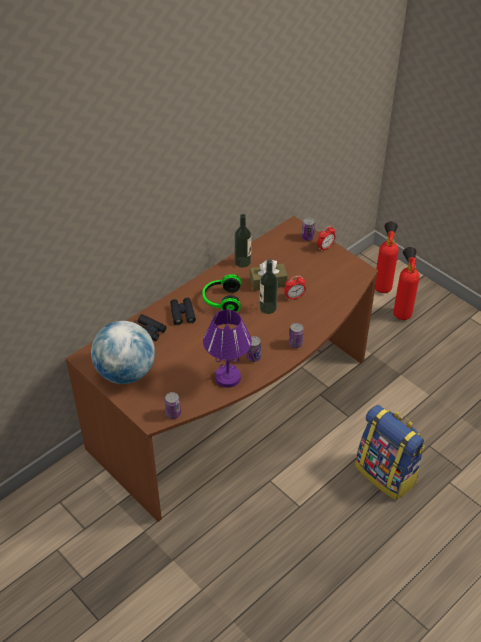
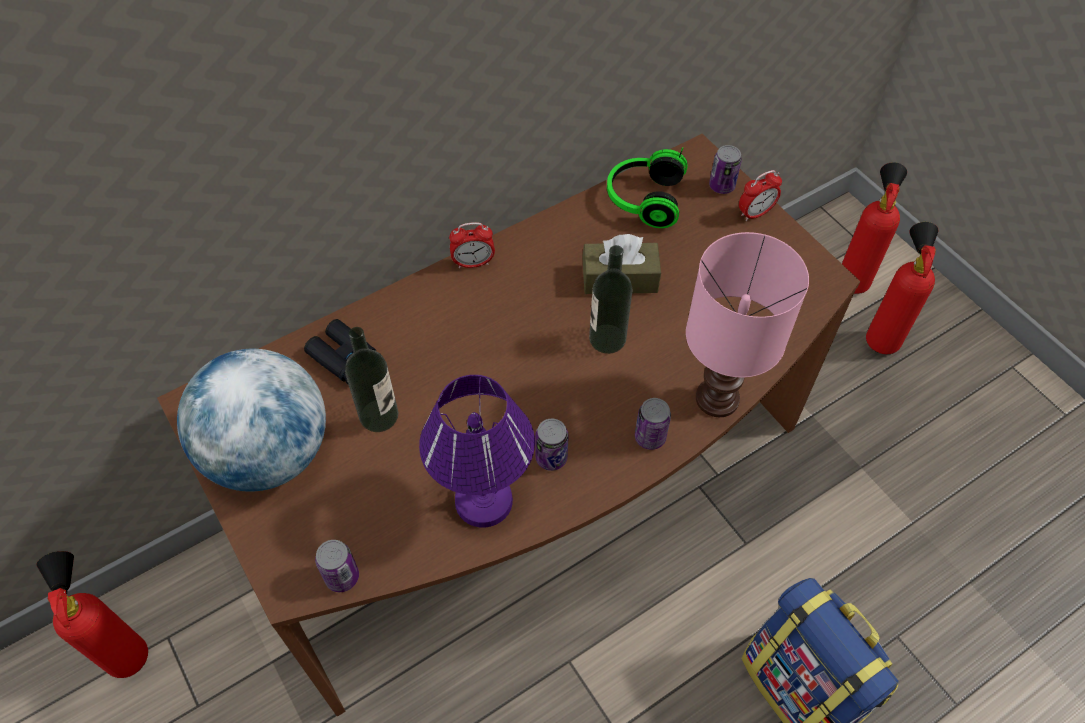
camera: 10 degrees right, 10 degrees up
black binoculars [170,297,196,325] -> none
headphones [202,273,242,312] -> headphones moved to [607,147,688,228]
bottle [234,214,251,267] -> bottle moved to [345,327,398,432]
alarm clock [284,276,306,300] -> alarm clock moved to [449,222,495,269]
none -> fire extinguisher [36,551,148,678]
none -> pink table lamp [686,232,809,417]

